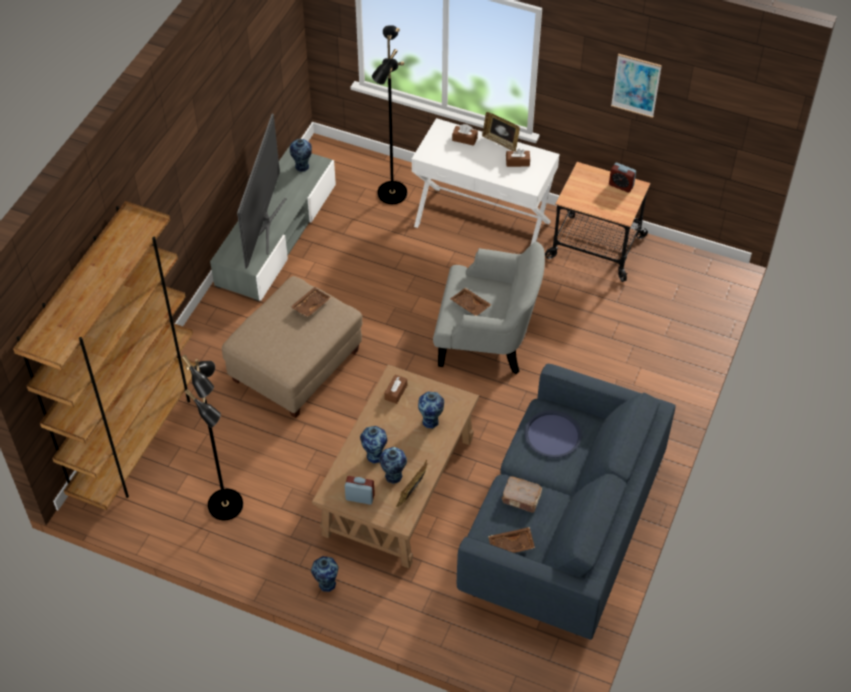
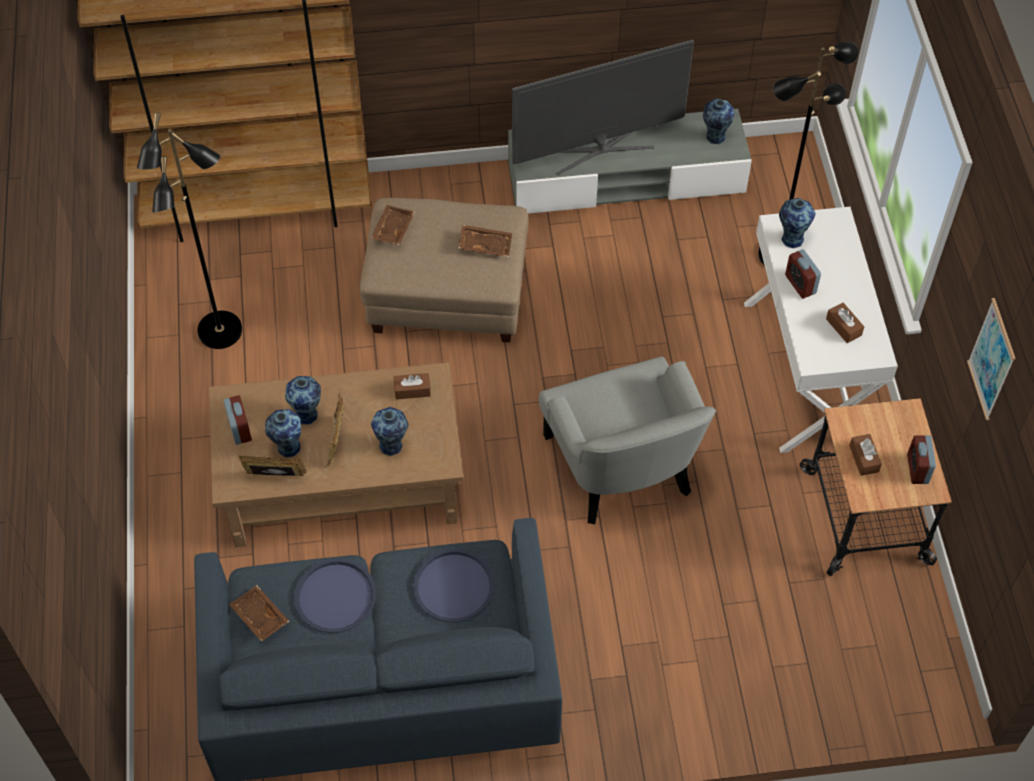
camera: 60 degrees right, 5 degrees up
vase [311,556,338,592] -> vase moved to [779,198,815,248]
brown tray [450,288,492,316] -> brown tray moved to [371,205,415,245]
brown tissue box [452,124,478,146] -> brown tissue box moved to [849,434,882,476]
picture frame [482,112,520,151] -> picture frame moved to [326,394,344,467]
brown book [502,476,542,513] -> blue tray [294,558,376,633]
none -> alarm clock [785,249,821,299]

